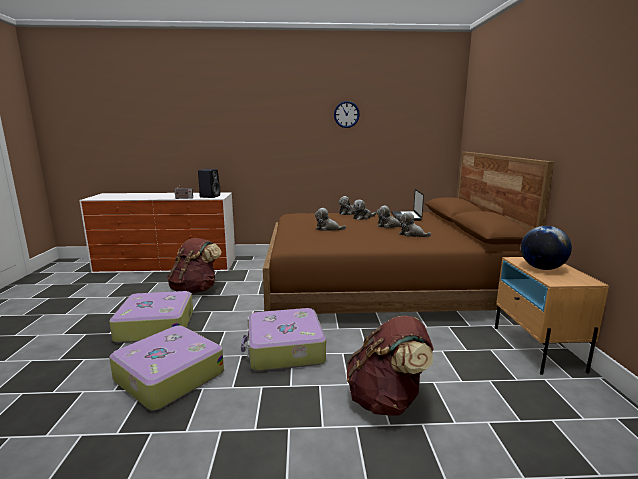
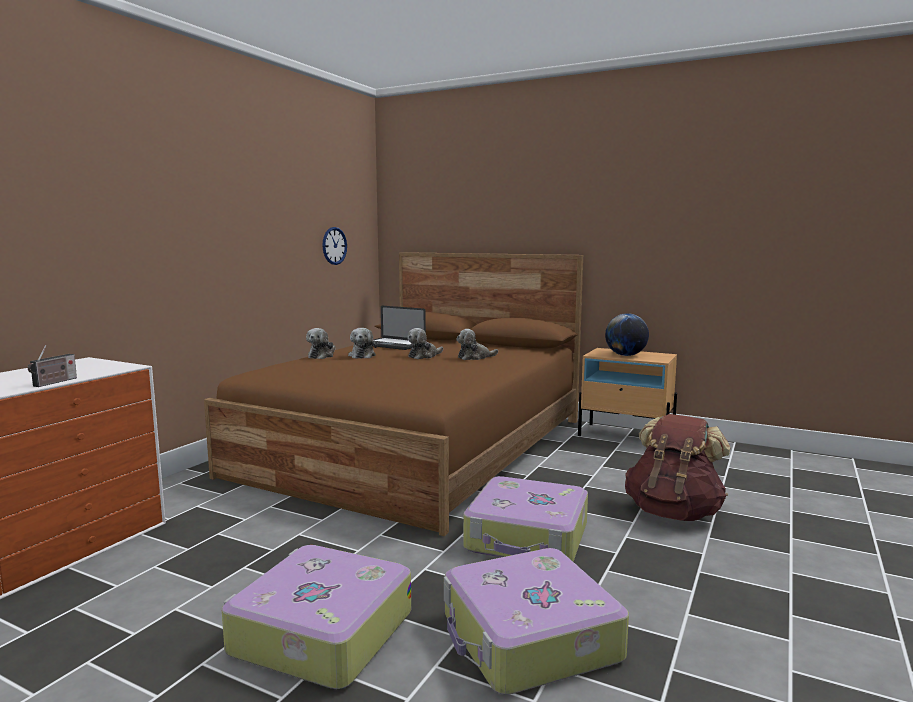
camera: 60 degrees left, 5 degrees down
brown backpack [167,238,222,294] -> none
black speaker [198,169,220,198] -> none
plush toy [315,208,346,231] -> none
wall clock [334,101,360,128] -> wall clock moved to [322,227,347,265]

